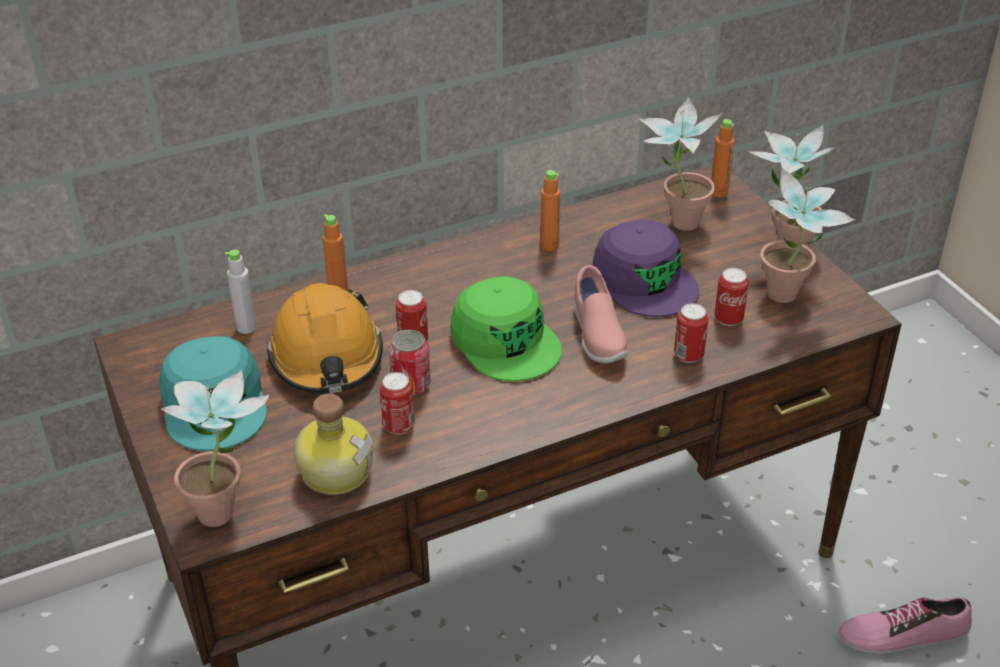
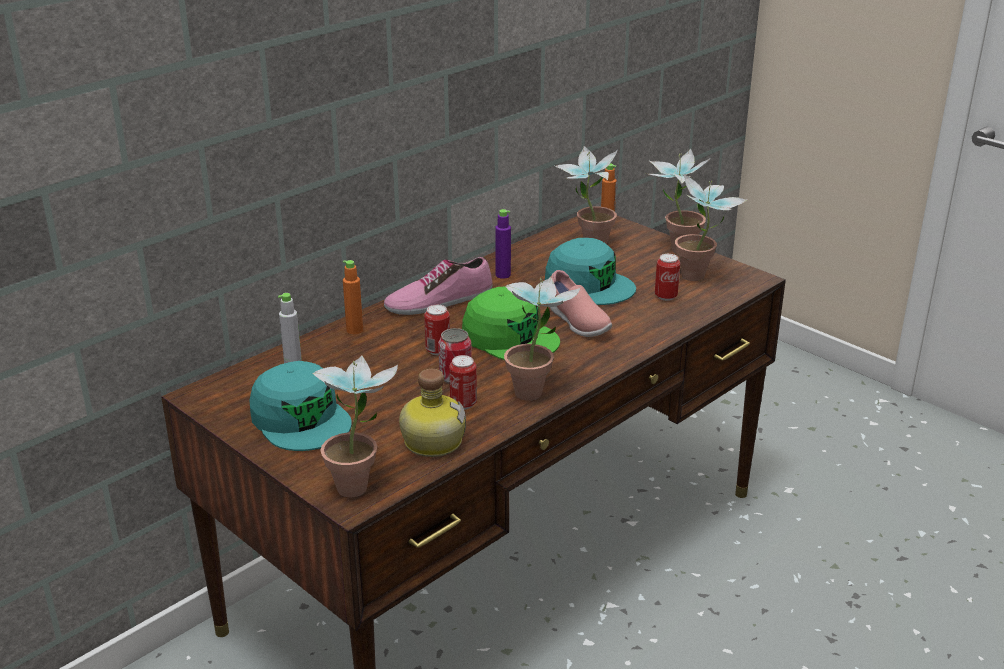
camera: 20 degrees left, 10 degrees down
orange hard hat [267,283,383,394] -> none
orange bottle [540,170,560,251] -> purple bottle [495,209,511,279]
purple cap [593,219,699,317] -> turquoise cap [545,238,636,305]
can [674,303,709,363] -> none
shoe [839,597,972,655] -> shoe moved to [384,257,492,315]
none -> potted plant [504,277,580,401]

